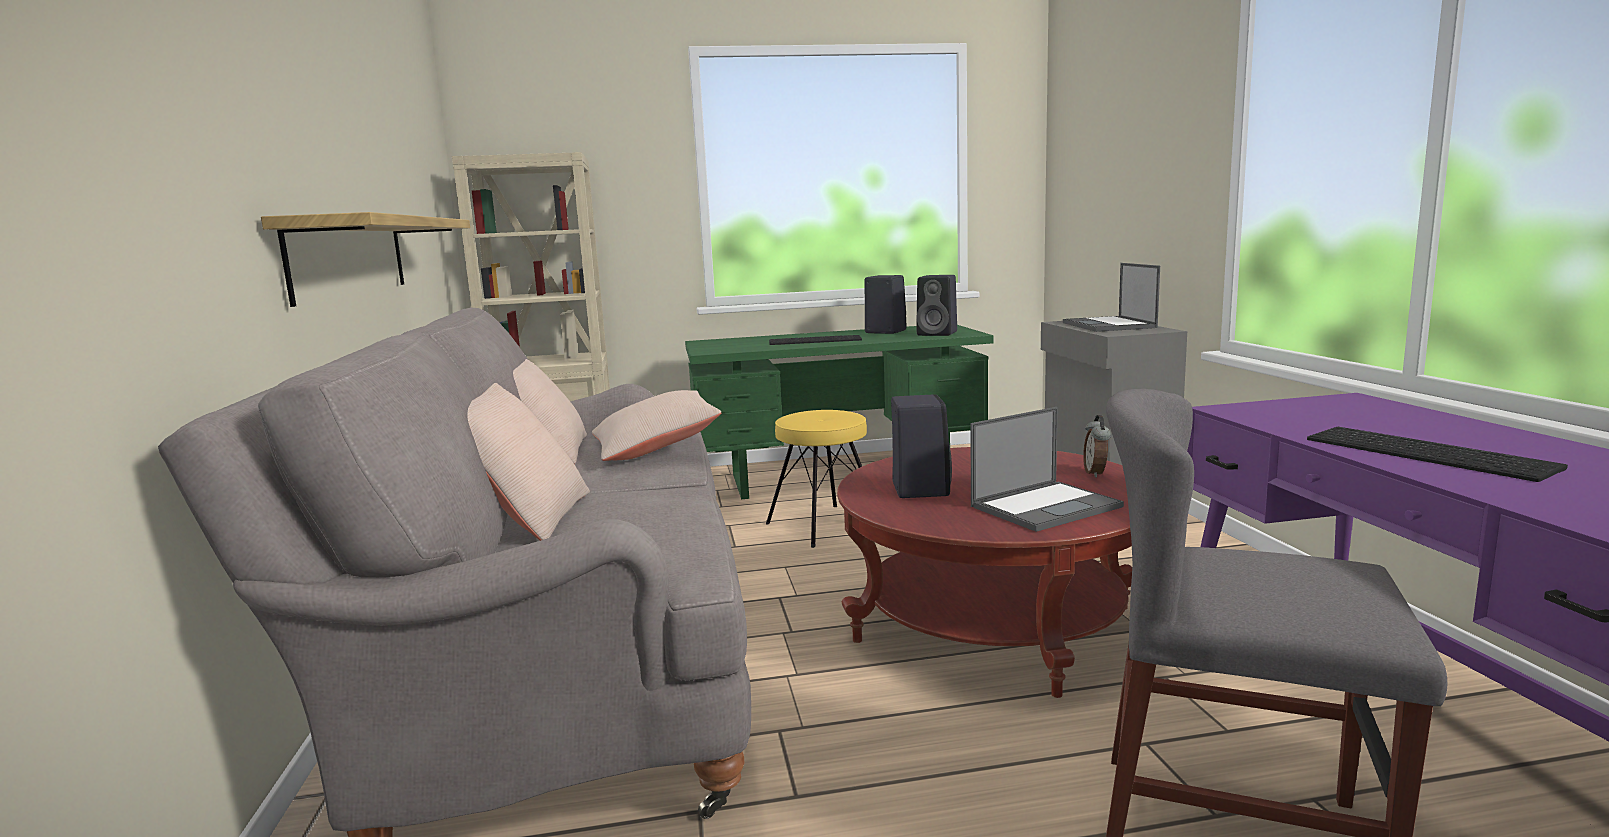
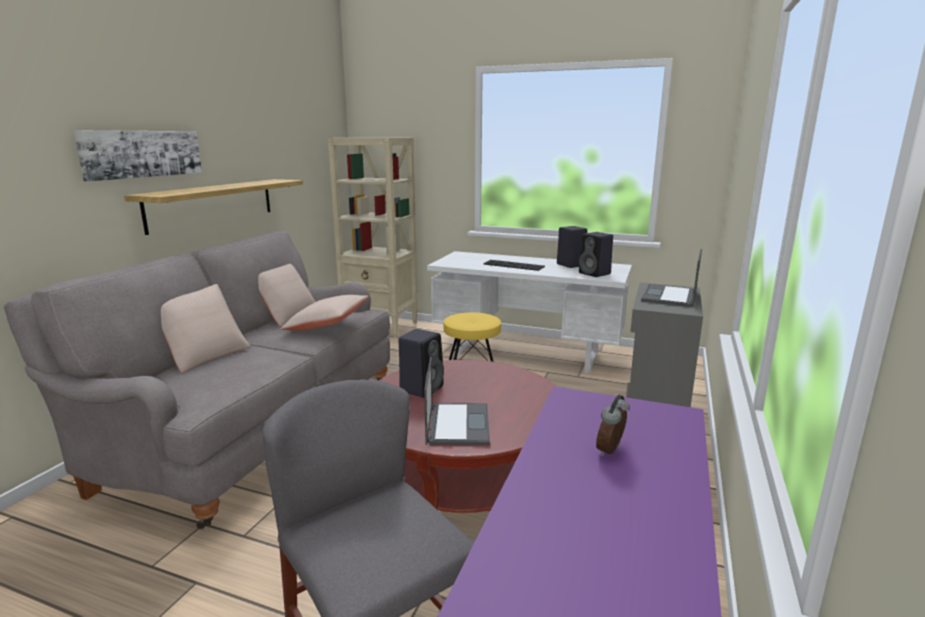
camera: 30 degrees right, 5 degrees up
green desk [685,325,993,499] -> white desk [427,251,632,374]
laptop [971,407,1124,532] -> laptop turned 90 degrees counterclockwise [424,357,490,445]
alarm clock [1083,415,1111,478] -> alarm clock moved to [596,395,630,456]
keyboard [1307,427,1568,482] -> none
none -> picture [73,130,202,182]

